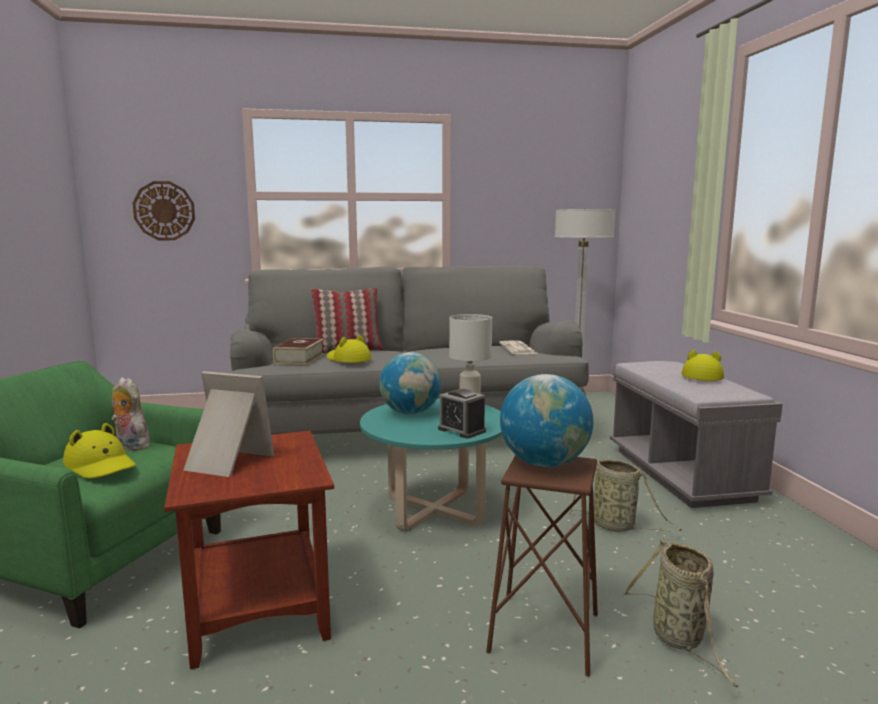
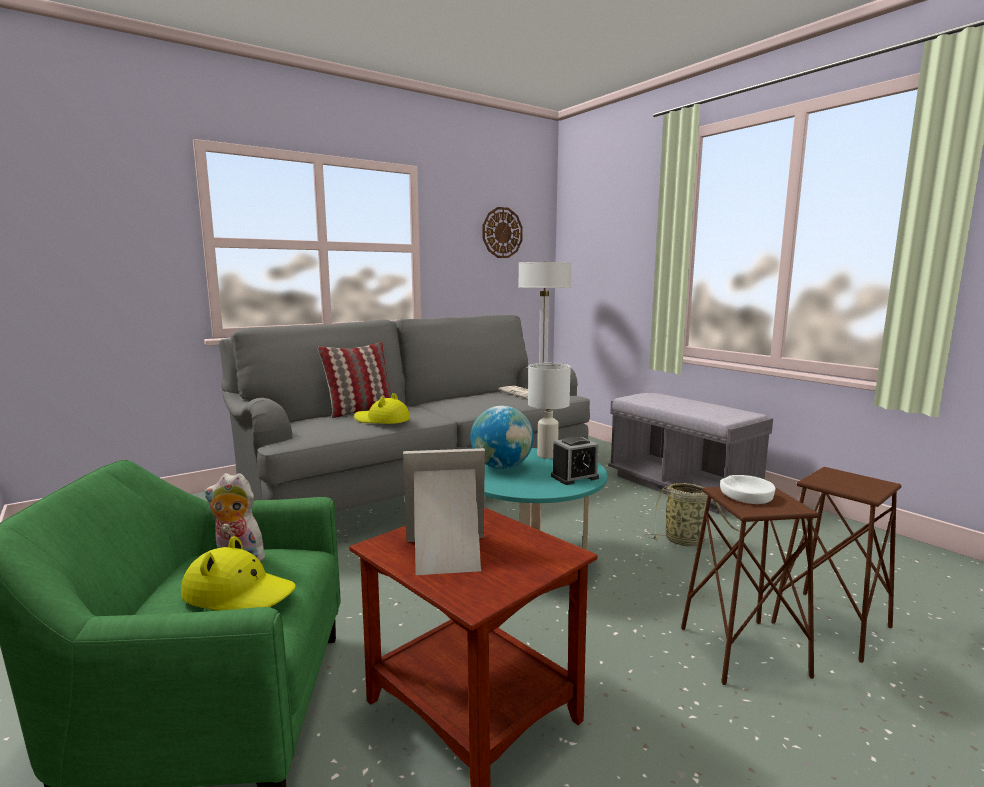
camera: 25 degrees left, 0 degrees up
wall clock [133,181,195,240] -> wall clock moved to [483,207,523,258]
book [273,338,324,365] -> none
alarm clock [438,389,486,439] -> alarm clock turned 45 degrees counterclockwise [551,436,599,485]
globe [500,374,593,467] -> white bowl [720,475,775,504]
basket [622,539,739,687] -> brown stool [771,467,902,663]
yellow hat [681,350,724,381] -> none

